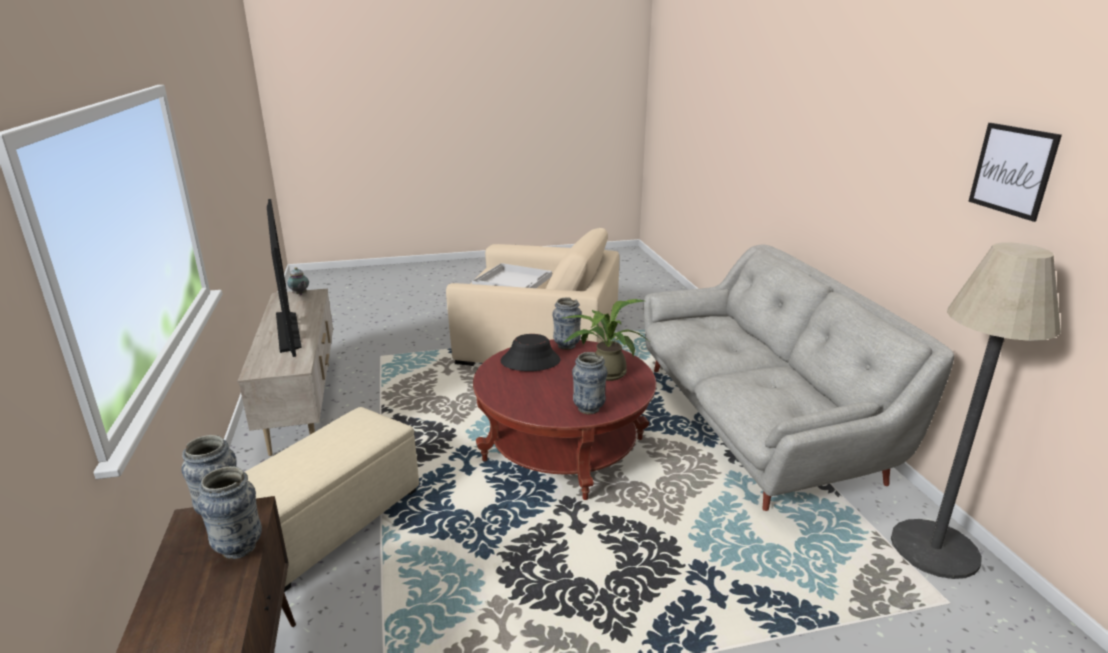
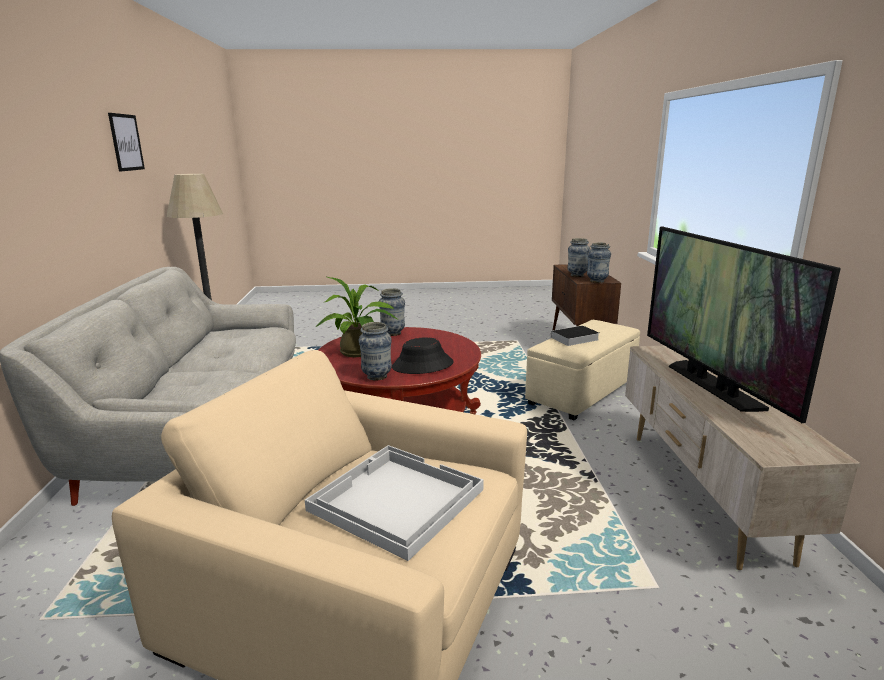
camera: 170 degrees left, 5 degrees down
teapot [287,267,309,295] -> none
none -> book [546,326,599,346]

